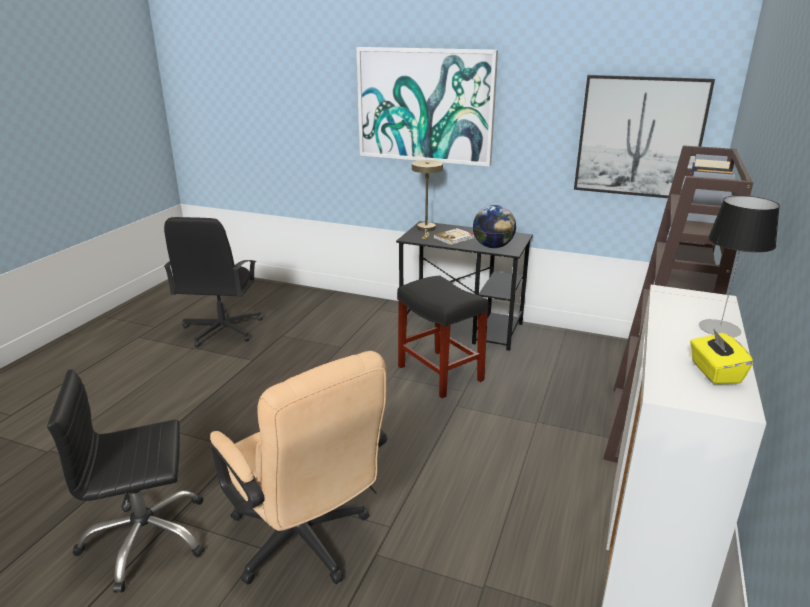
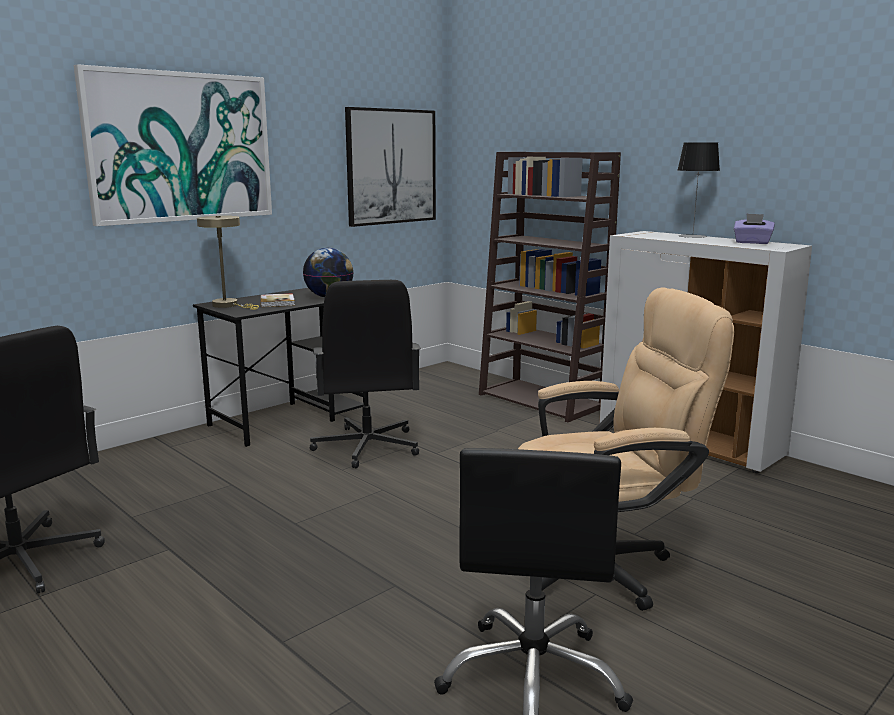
camera: 65 degrees left, 10 degrees down
black stool [397,276,489,398] -> black office chair [309,280,421,468]
yellow tissue box [690,328,753,384] -> purple tissue box [734,213,775,244]

